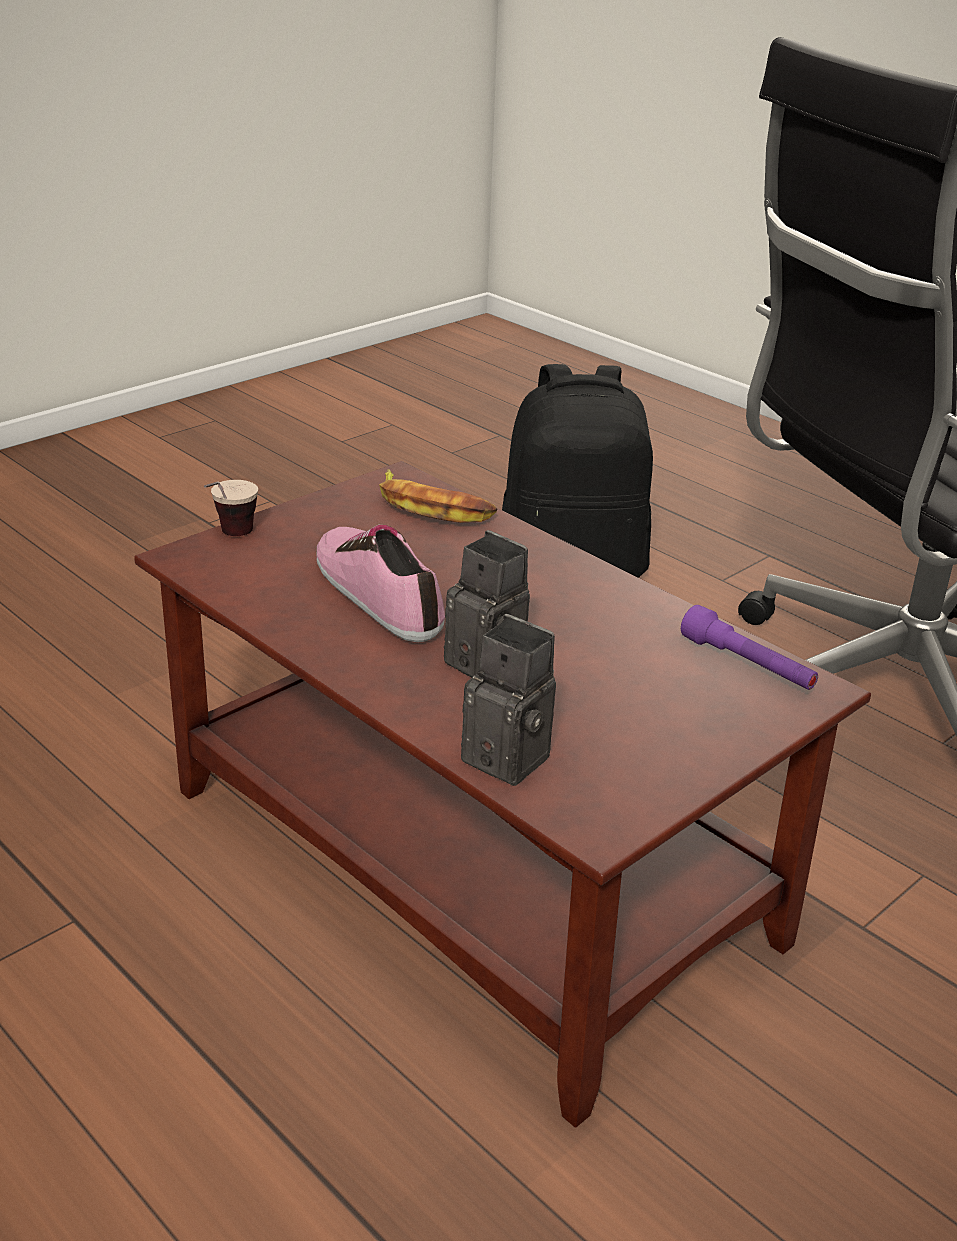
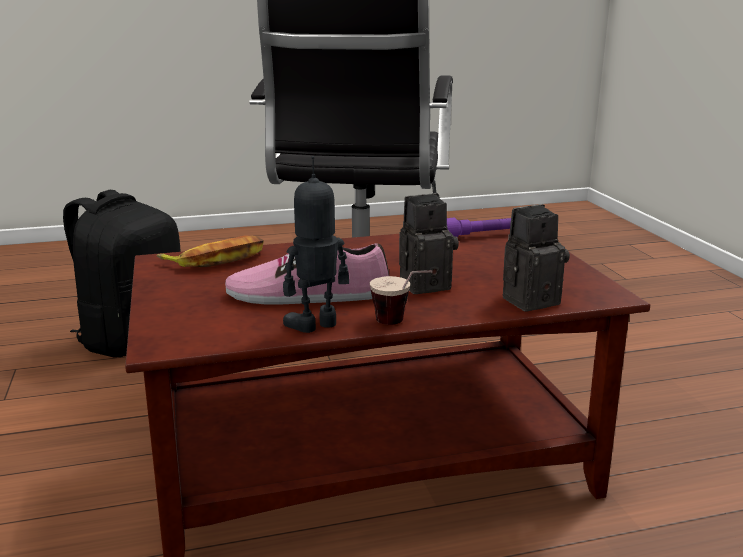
camera: 60 degrees left, 10 degrees down
cup [204,480,258,536] -> cup moved to [370,270,433,325]
none -> toy robot [283,156,349,333]

